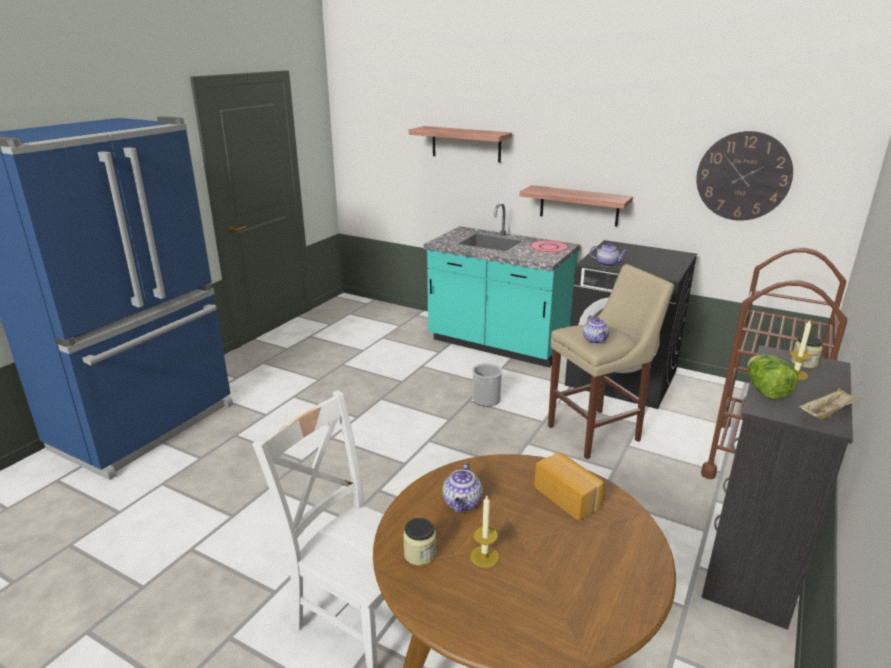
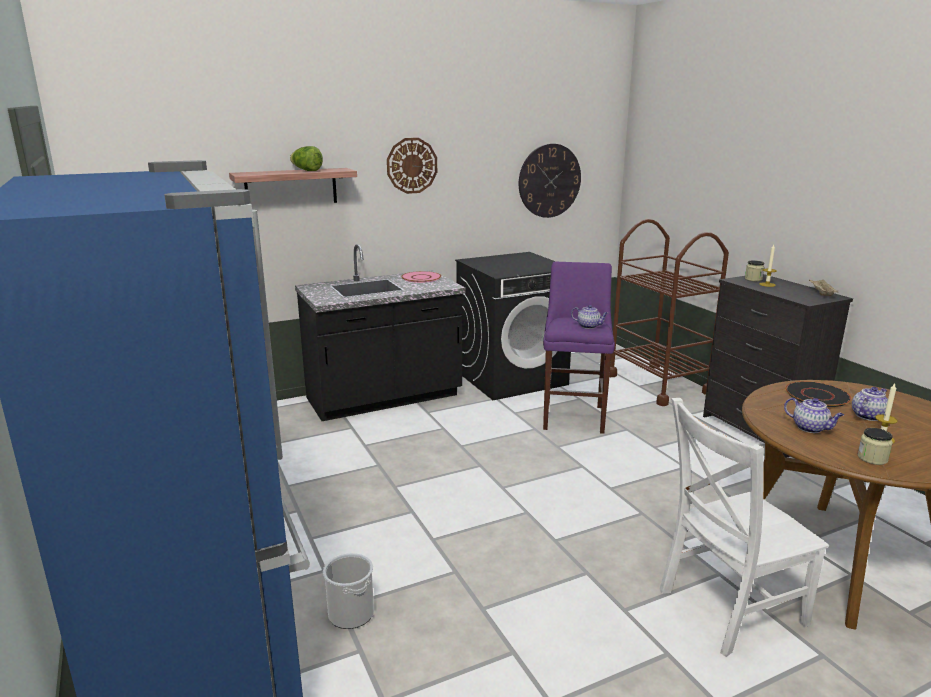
camera: 55 degrees left, 5 degrees down
turquoise counter [424,203,580,368] -> black counter [295,244,466,421]
bucket [472,363,503,407] -> bucket moved to [323,553,374,629]
shelf [520,185,633,226] -> none
bread [535,452,605,520] -> black plate [785,381,851,407]
beige stool [548,264,674,459] -> purple stool [543,262,615,434]
teapot [590,243,627,267] -> teapot moved to [852,387,888,421]
lettuce [748,355,798,400] -> lettuce moved to [290,146,323,171]
none -> wall clock [387,138,437,194]

